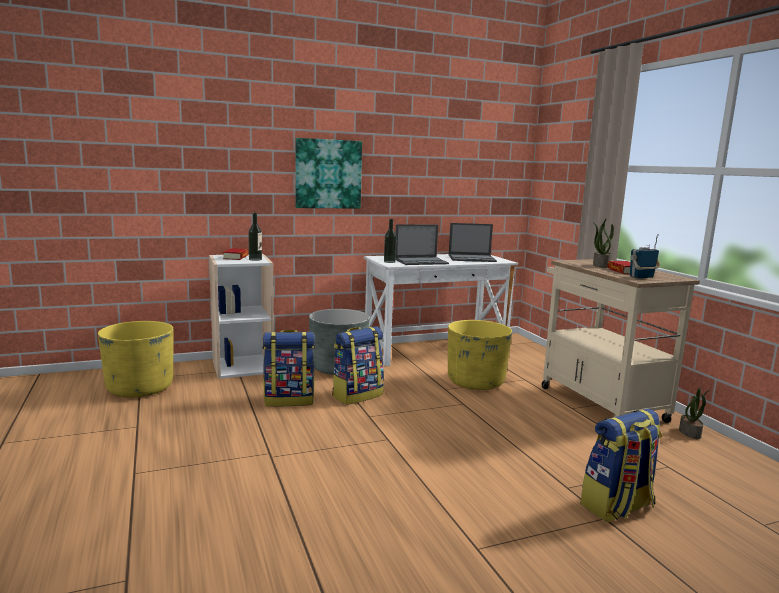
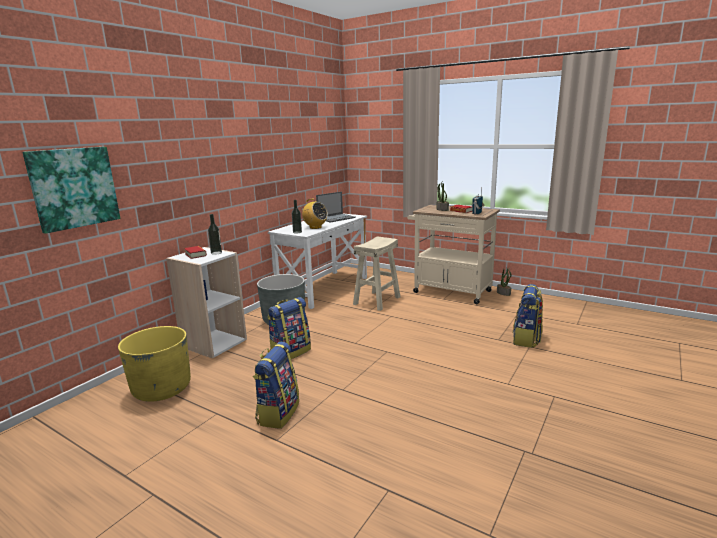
camera: 35 degrees left, 5 degrees up
picture [295,138,362,209] -> picture moved to [23,147,120,234]
backpack [332,326,384,405] -> backpack moved to [253,342,299,429]
laptop [396,224,449,265] -> radio [301,199,328,229]
yellow planter [448,320,512,390] -> beige stool [353,236,400,311]

